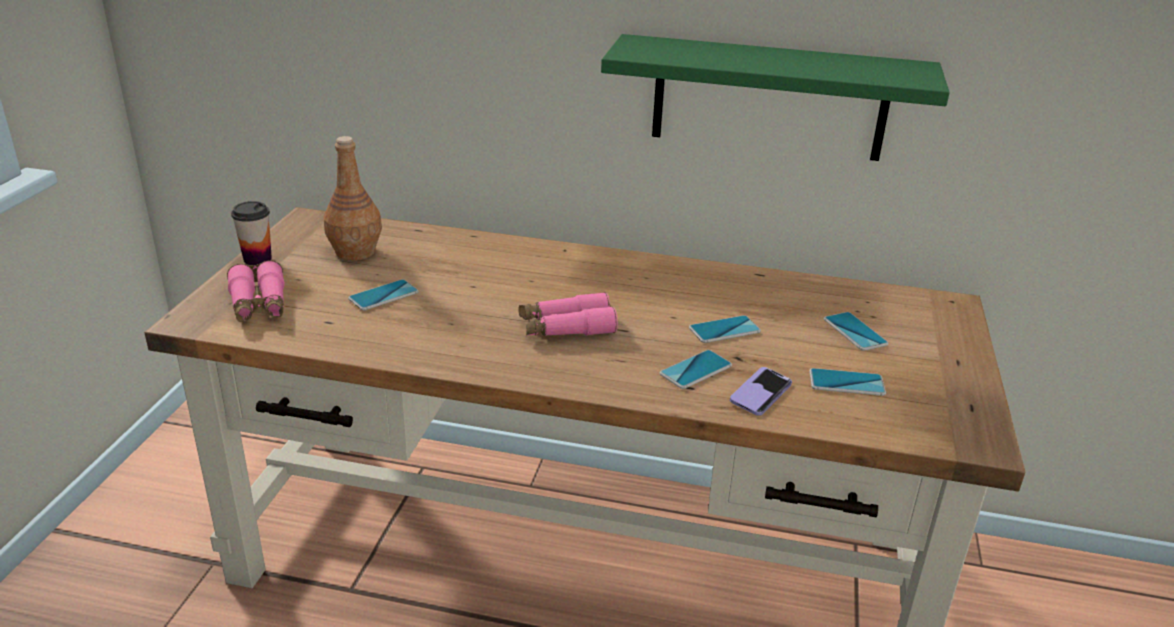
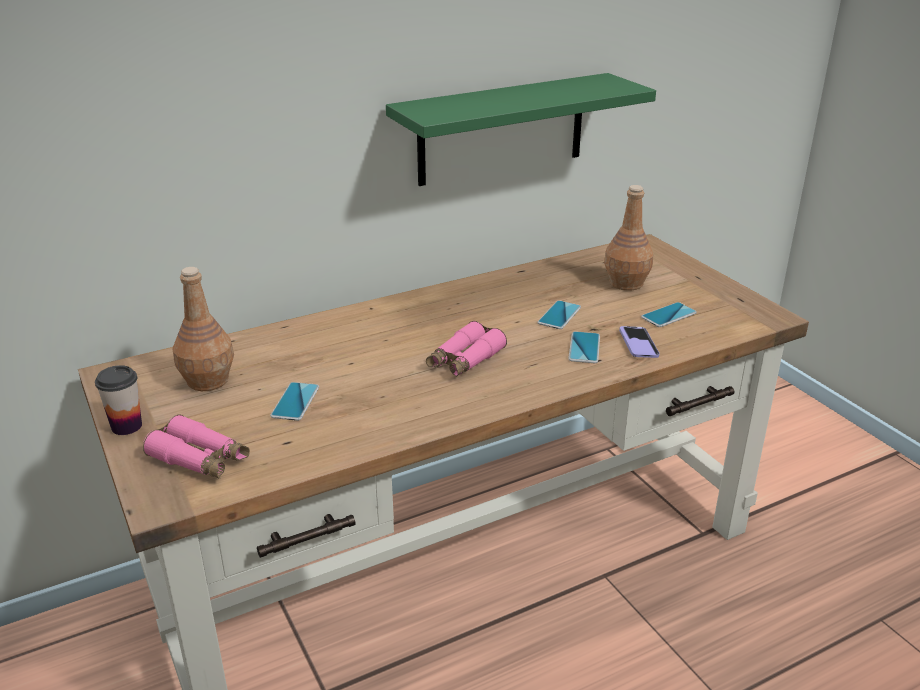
camera: 40 degrees left, 0 degrees up
phone [824,312,888,351] -> brown bottle [604,185,654,291]

